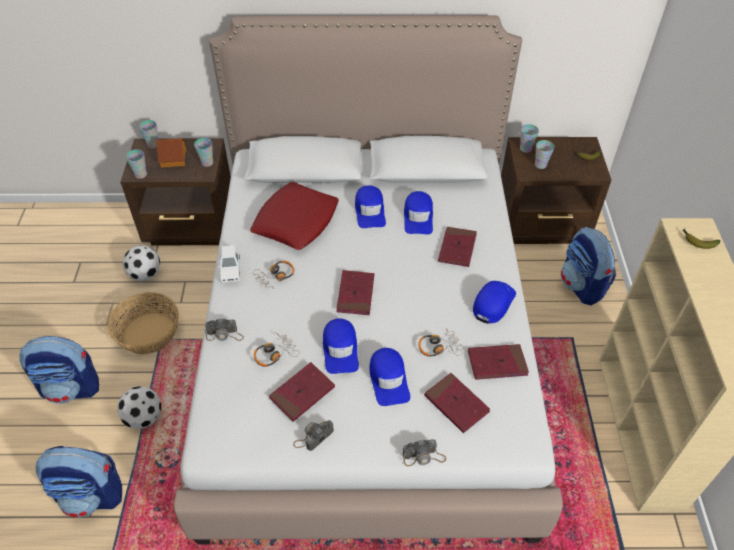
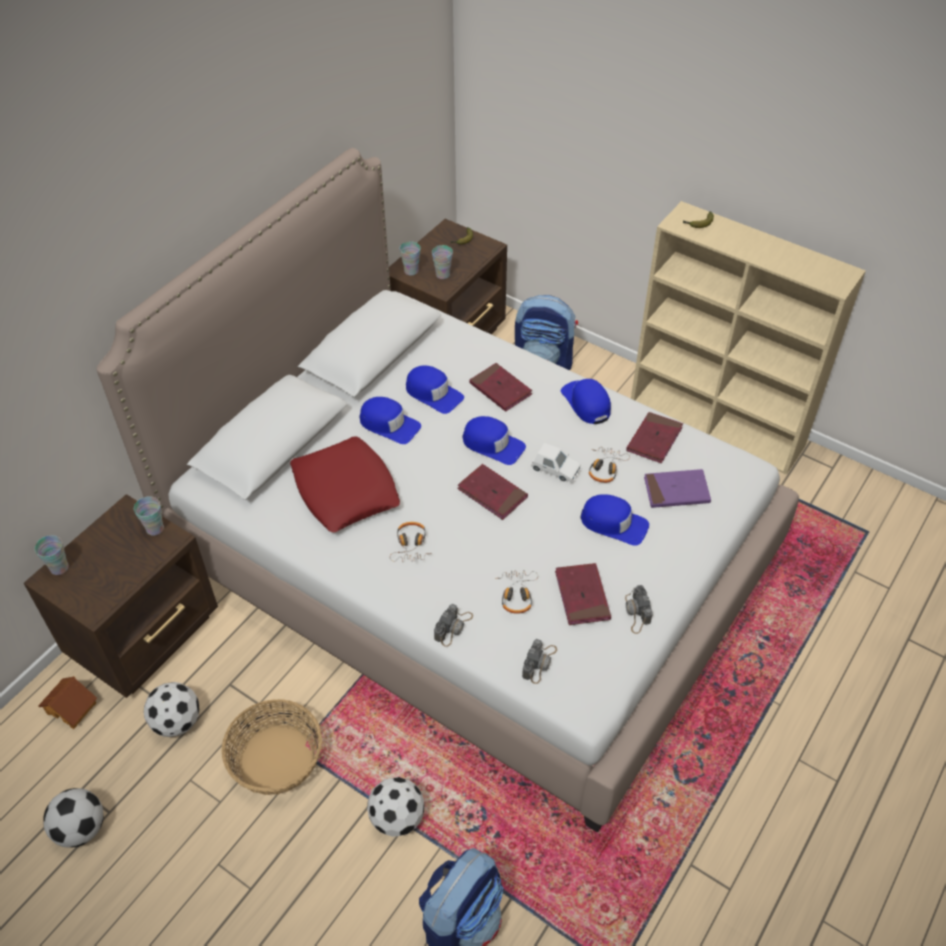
camera: 55 degrees left, 0 degrees up
backpack [20,336,99,404] -> none
cup [126,150,147,179] -> none
toy house [156,138,186,168] -> toy house moved to [38,676,97,729]
white toy car [218,245,241,283] -> white toy car moved to [531,443,582,482]
blue cap [323,318,359,374] -> blue cap moved to [462,416,526,465]
camera [403,439,446,466] -> camera moved to [522,639,557,684]
red book [424,373,490,433] -> purple book [644,469,711,508]
none -> football [43,788,103,847]

